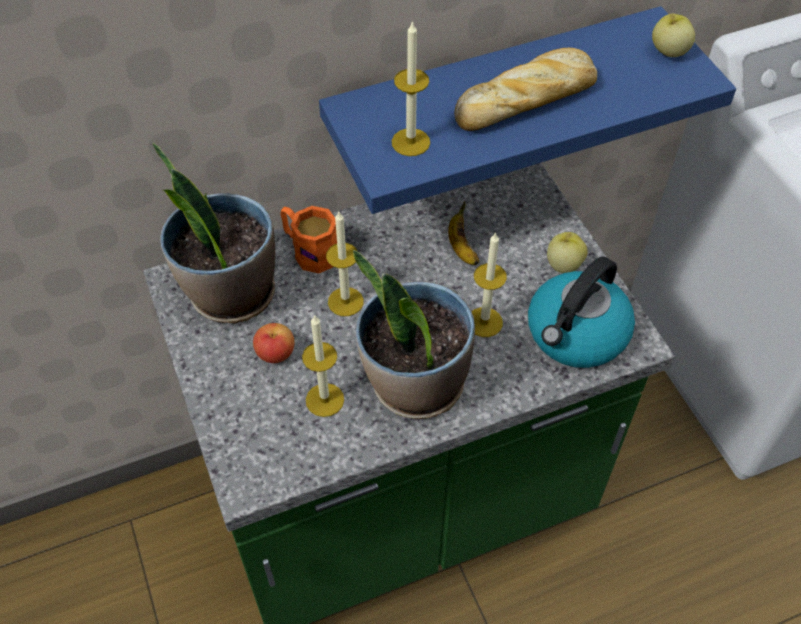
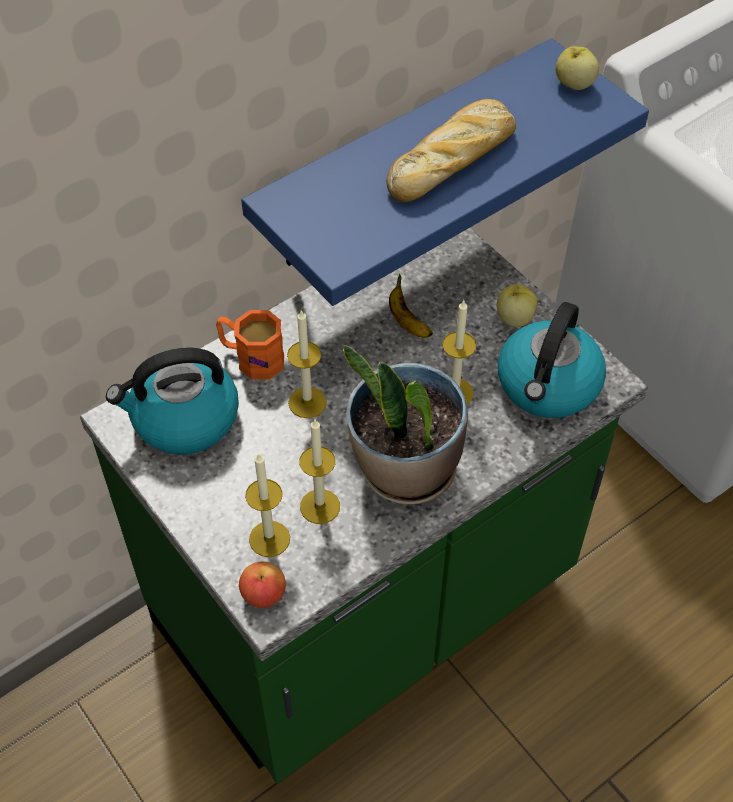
camera: 15 degrees left, 0 degrees up
potted plant [152,143,275,324] -> kettle [106,347,239,455]
apple [253,323,295,363] -> apple moved to [239,561,286,608]
candle [392,21,430,156] -> candle moved to [245,453,290,557]

